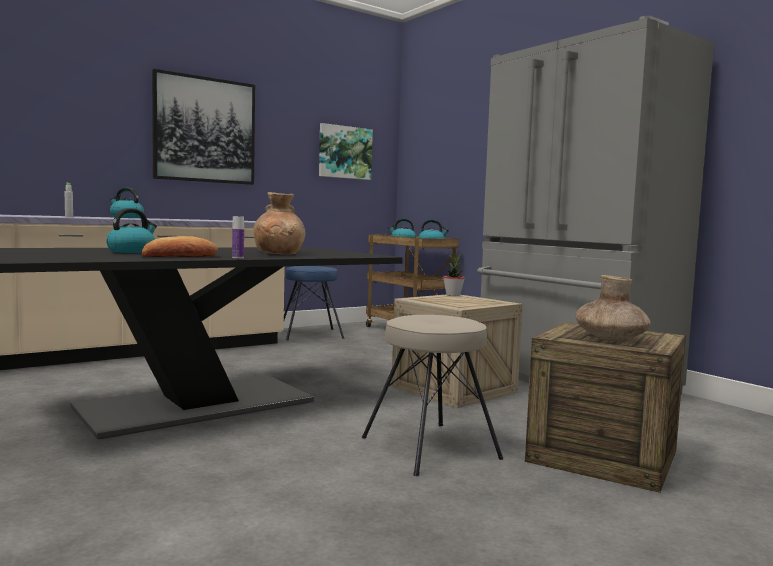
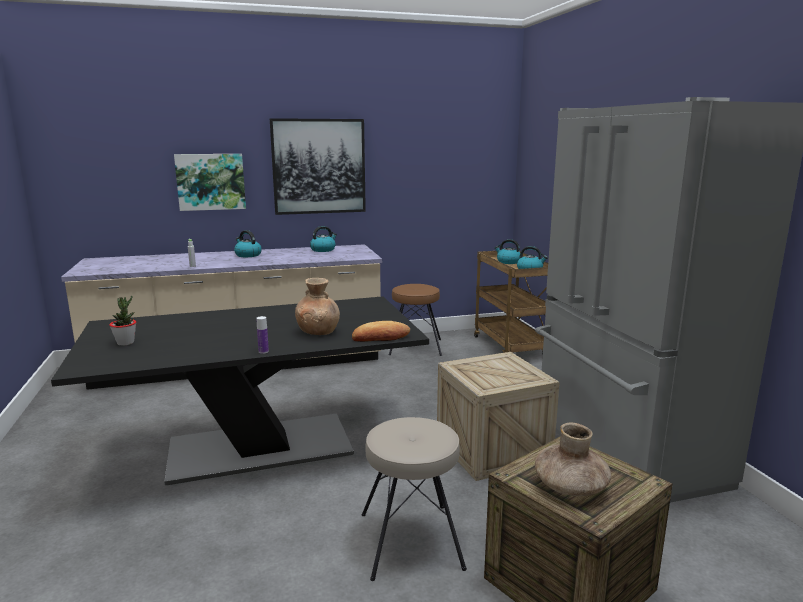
camera: 20 degrees right, 10 degrees up
kettle [106,208,157,253] -> kettle moved to [310,226,337,252]
bread [142,236,218,257] -> bread moved to [352,321,410,342]
blue stool [284,266,345,340] -> brown stool [389,284,442,356]
picture [319,123,373,180] -> picture moved to [174,154,246,211]
potted plant [443,253,465,296] -> potted plant moved to [109,296,136,346]

